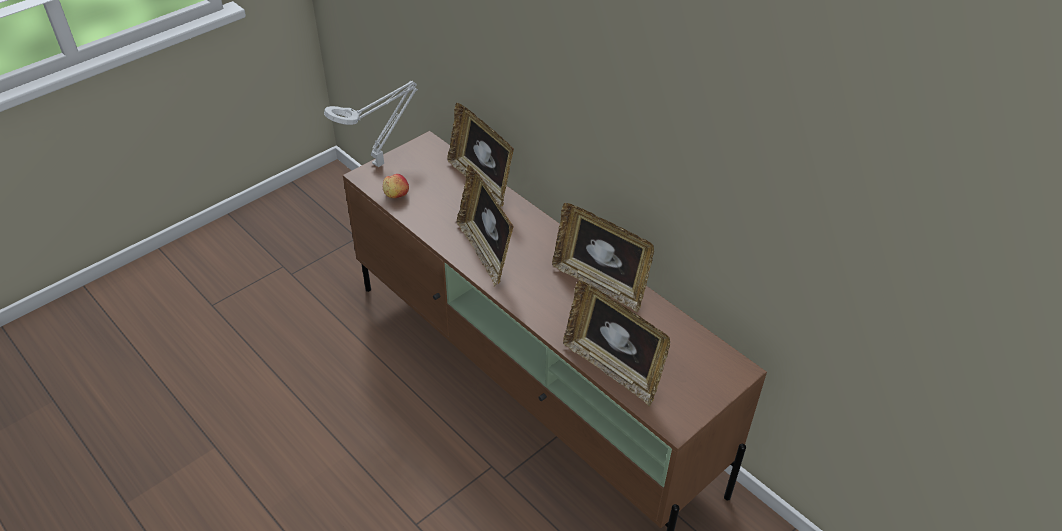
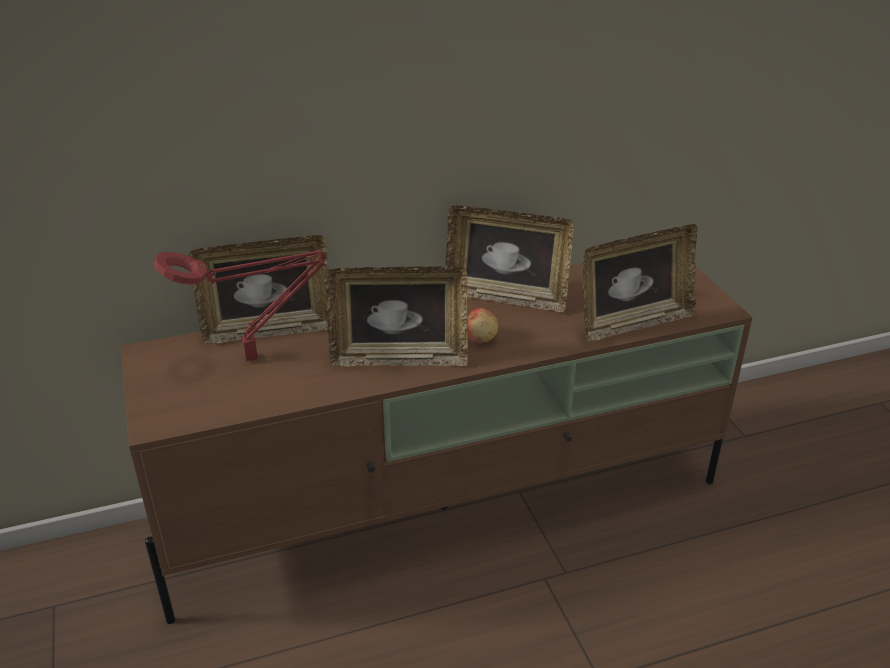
camera: 65 degrees left, 10 degrees down
grey table lamp [324,81,418,167] -> none
apple [383,174,409,198] -> apple moved to [467,308,498,343]
picture frame [552,203,654,313] -> picture frame turned 45 degrees clockwise [445,206,574,313]
none -> red table lamp [154,249,326,361]

